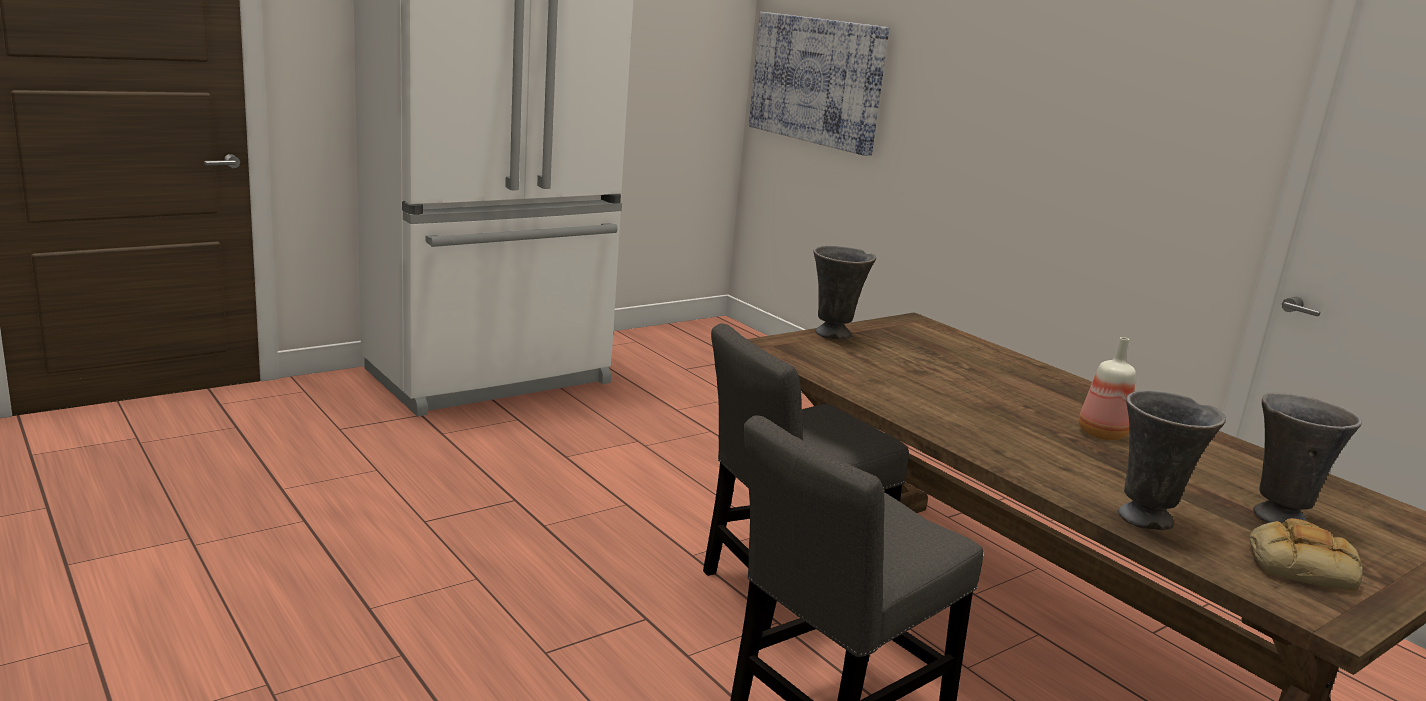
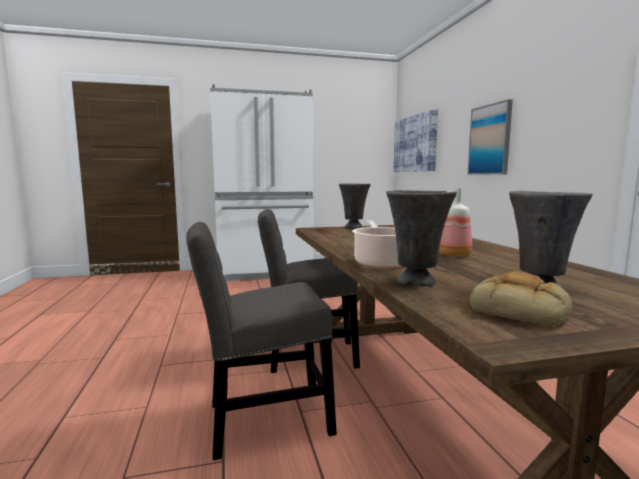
camera: 25 degrees right, 10 degrees down
none -> cooking pot [352,220,402,268]
none -> picture [467,99,513,175]

